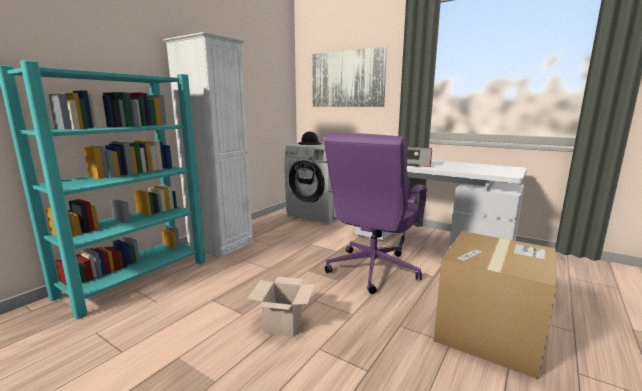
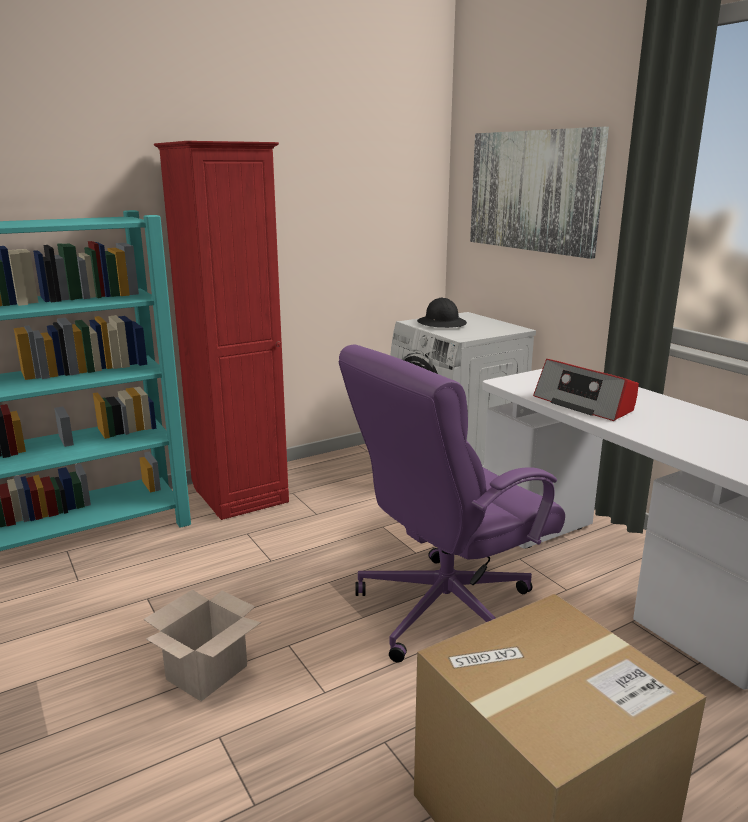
camera: 25 degrees right, 5 degrees up
white cabinet [163,32,253,257] -> red cabinet [154,141,289,520]

